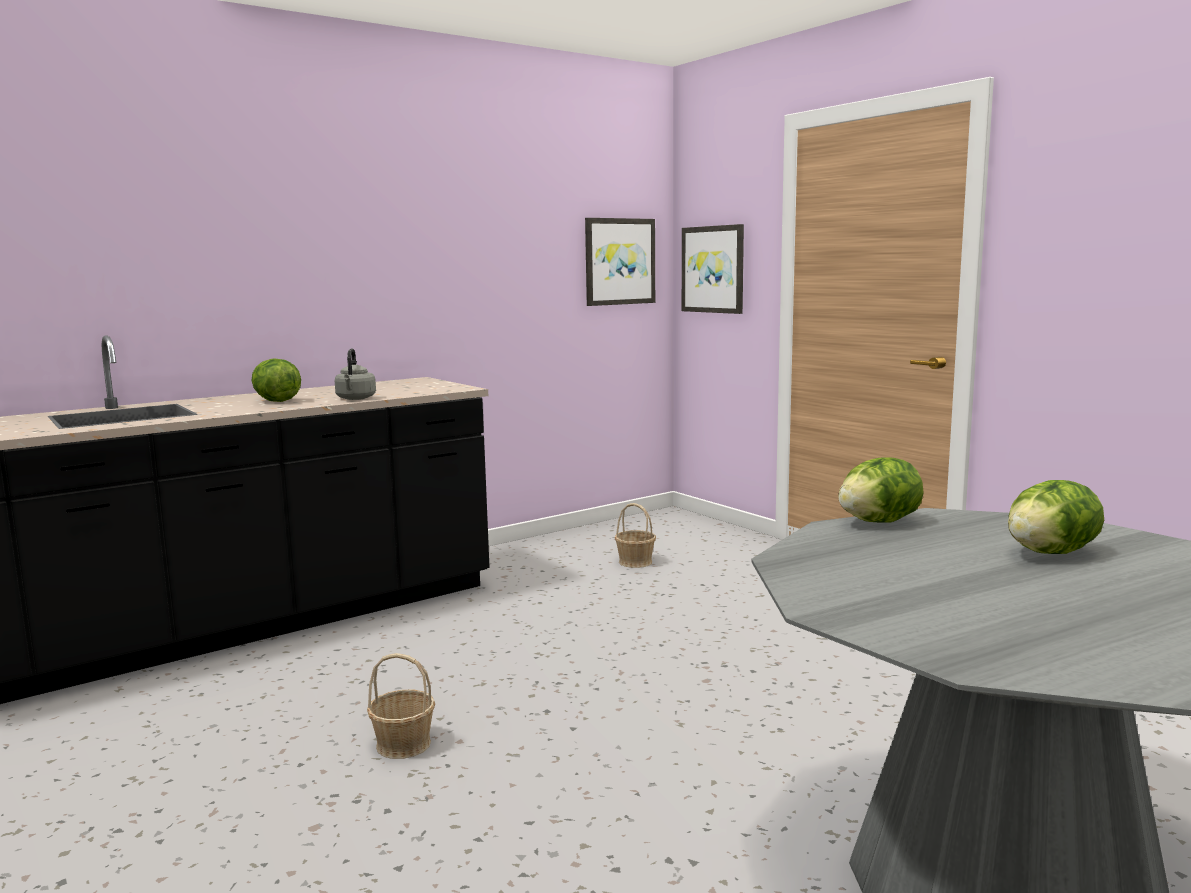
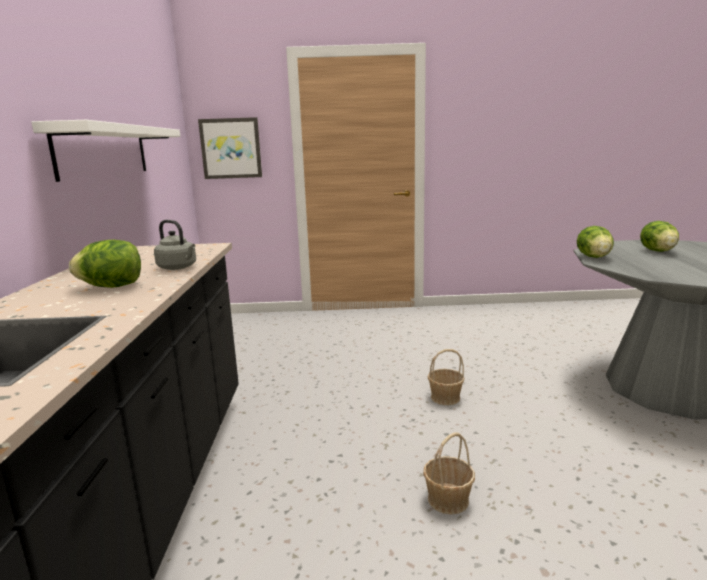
camera: 55 degrees left, 5 degrees up
picture [585,218,655,306] -> none
basket [615,503,656,568] -> basket moved to [428,349,465,405]
none -> white shelf [31,120,181,182]

